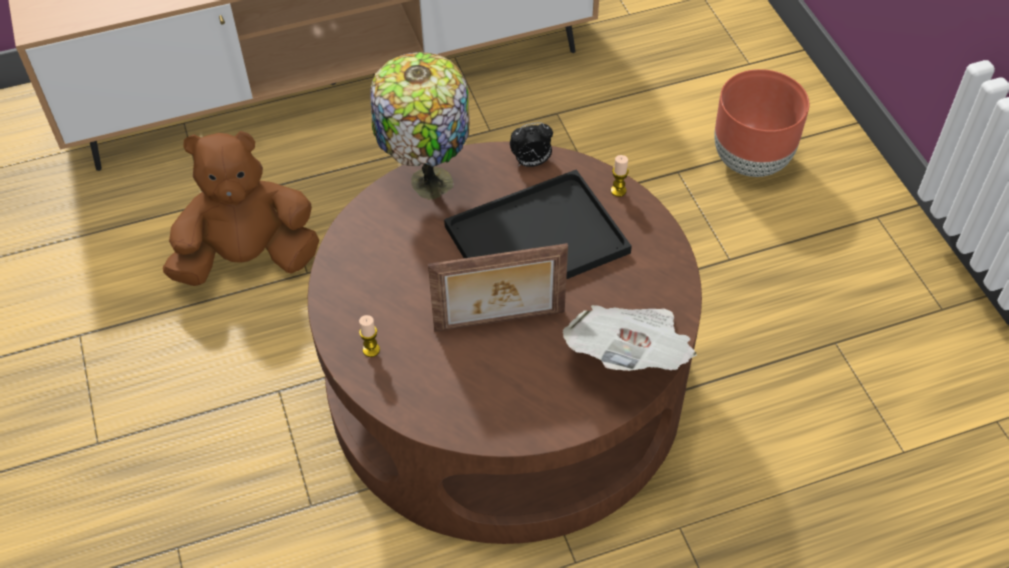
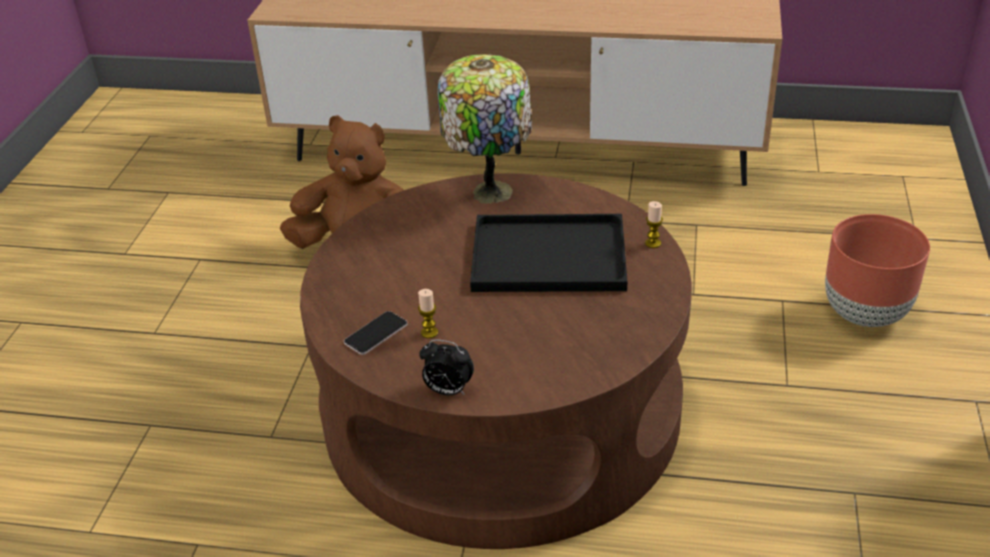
camera: 30 degrees right, 15 degrees down
candle [359,315,380,357] -> candle moved to [418,289,438,338]
picture frame [428,243,568,332] -> none
alarm clock [510,122,553,167] -> alarm clock moved to [419,340,474,395]
newspaper [562,305,697,371] -> none
none -> phone [344,311,408,355]

